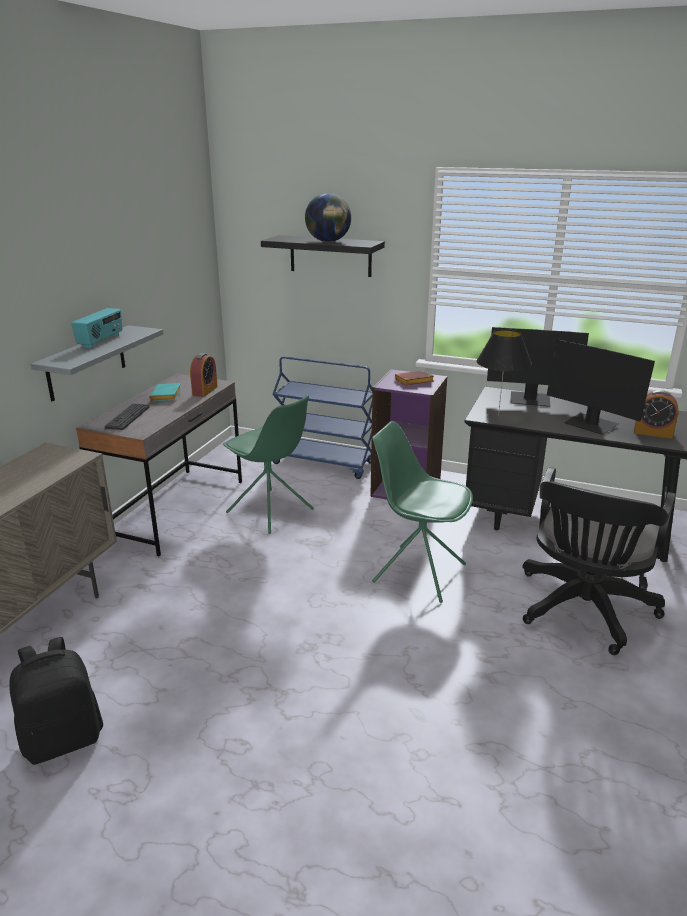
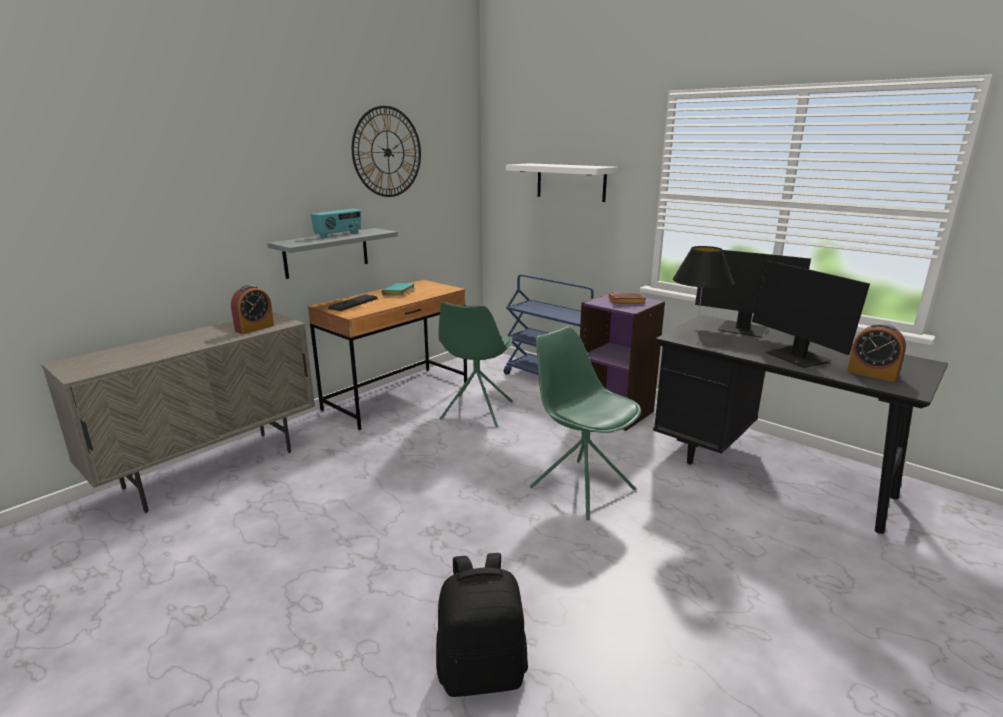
camera: 20 degrees right, 5 degrees down
black backpack [9,637,103,765] -> black backpack moved to [436,553,528,697]
grey desk [76,374,242,557] -> brown desk [308,280,467,430]
alarm clock [190,353,218,397] -> alarm clock moved to [231,285,274,334]
green chair [223,395,314,534] -> green chair turned 45 degrees clockwise [438,302,513,427]
black shelf [261,235,385,277] -> white shelf [506,163,619,202]
globe [305,193,351,242] -> none
black office chair [522,467,676,655] -> none
none -> wall clock [352,106,421,197]

